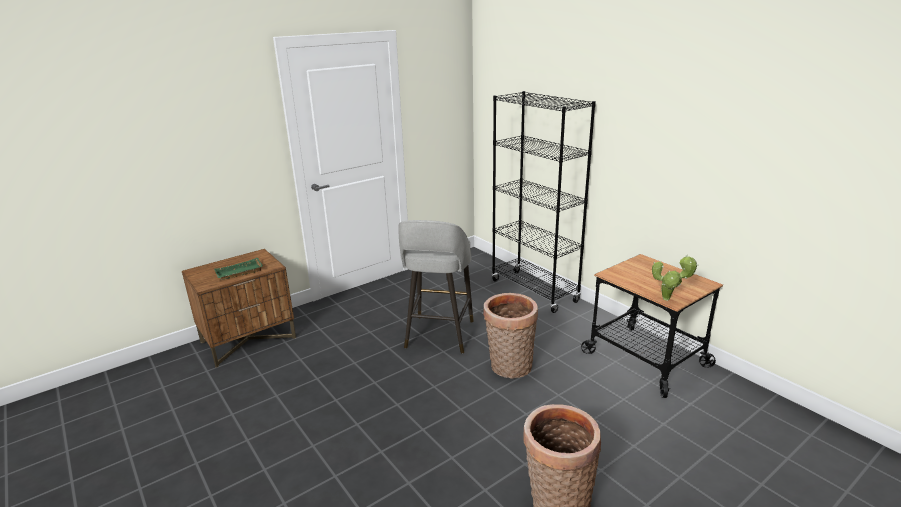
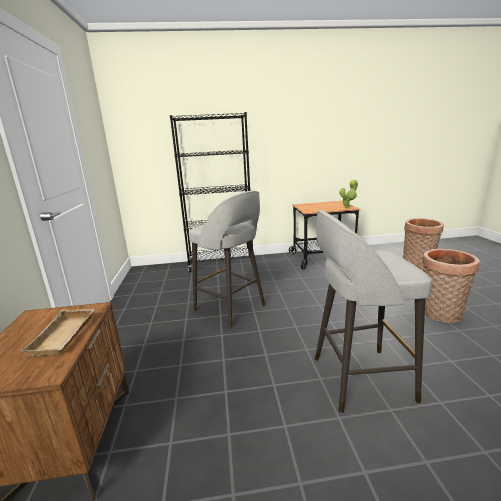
camera: 60 degrees left, 5 degrees down
green tray [214,258,263,280] -> beige tray [21,309,95,357]
basket [483,293,538,379] -> basket moved to [403,218,444,271]
none -> grey stool [315,210,432,413]

